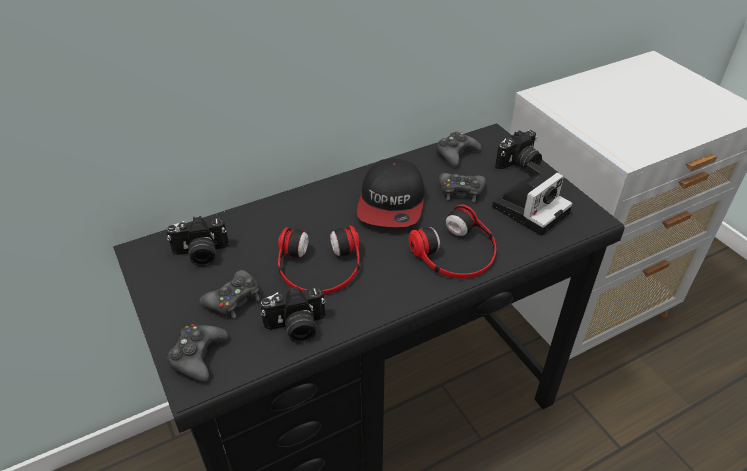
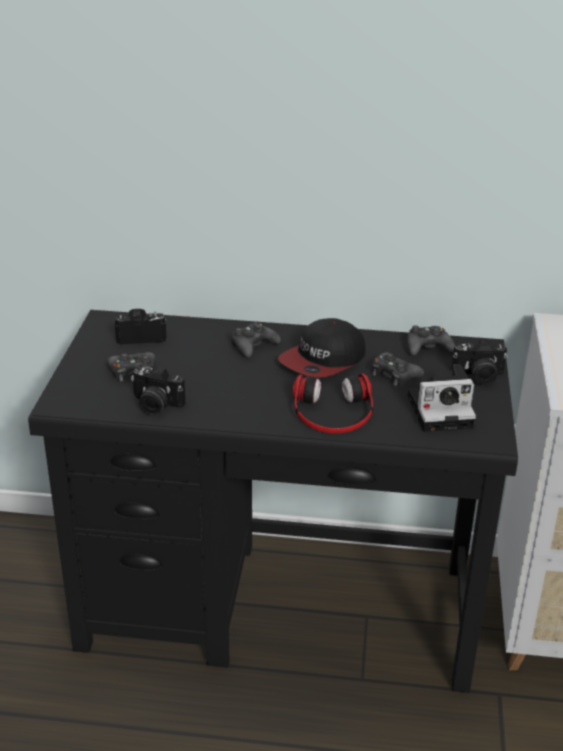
camera: 35 degrees right, 10 degrees down
camera [167,216,229,266] -> camera turned 150 degrees clockwise [114,309,167,344]
black game controller [168,324,228,382] -> black game controller moved to [231,322,281,357]
headphones [278,226,360,295] -> none

